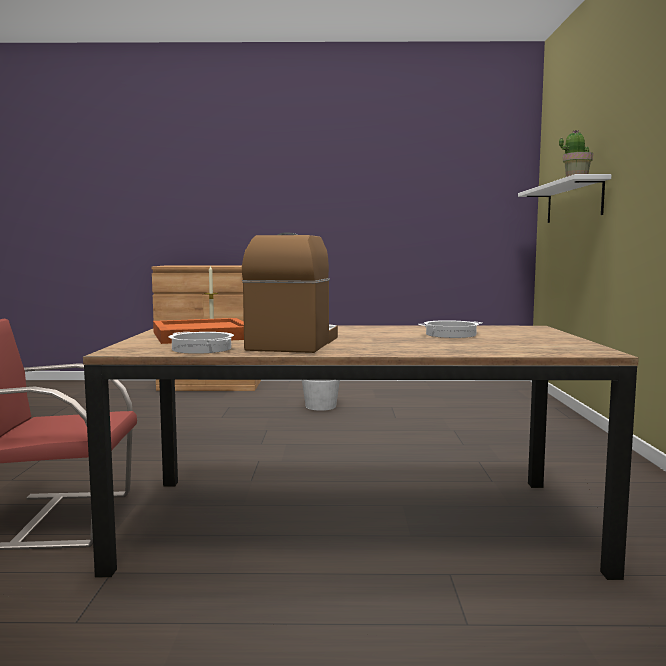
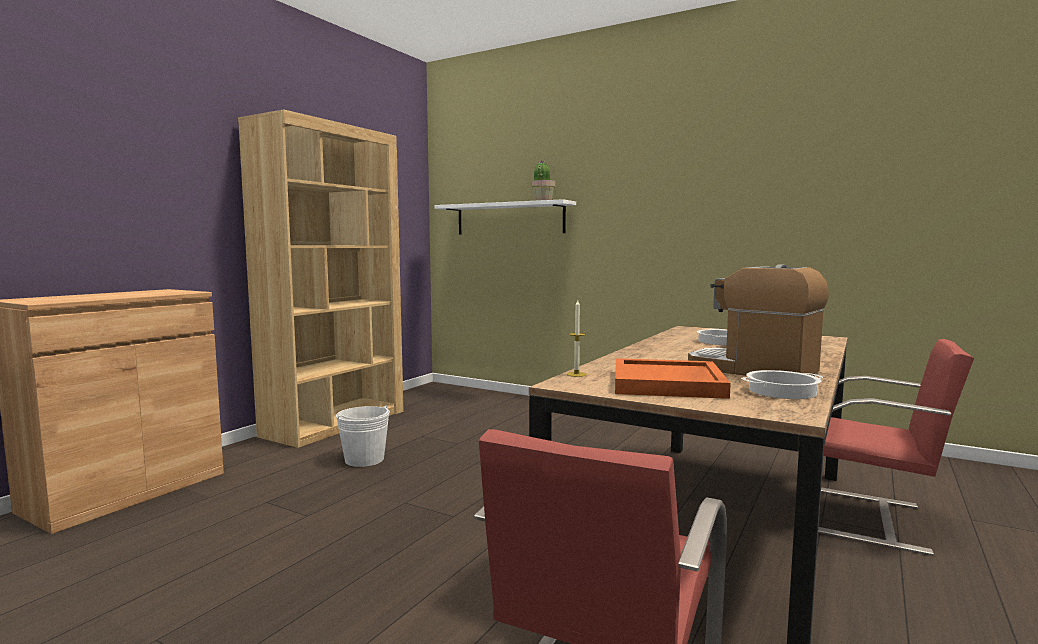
camera: 60 degrees left, 0 degrees up
none -> brown bookcase [238,110,404,448]
none -> red chair [818,339,974,556]

